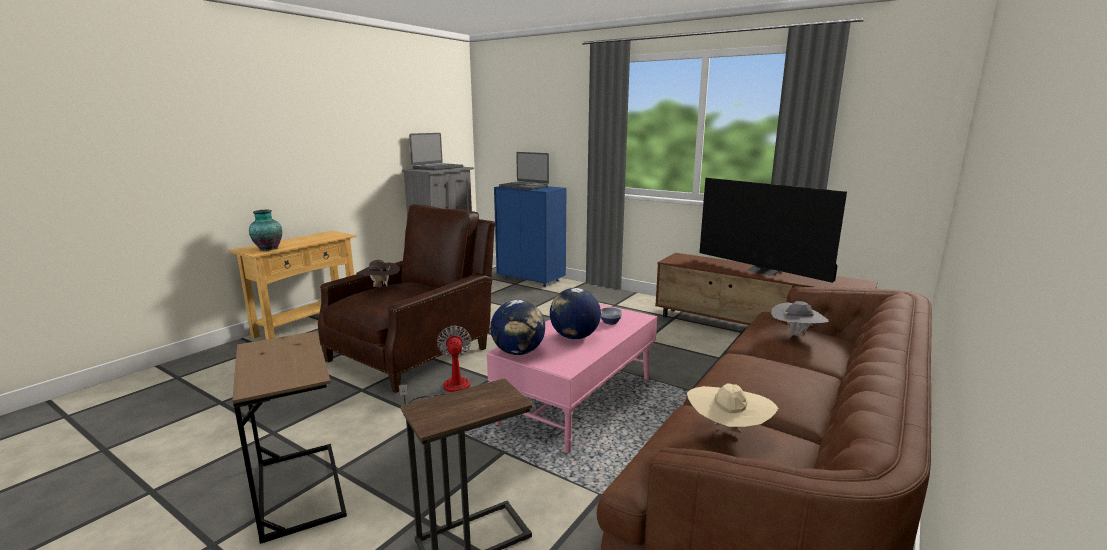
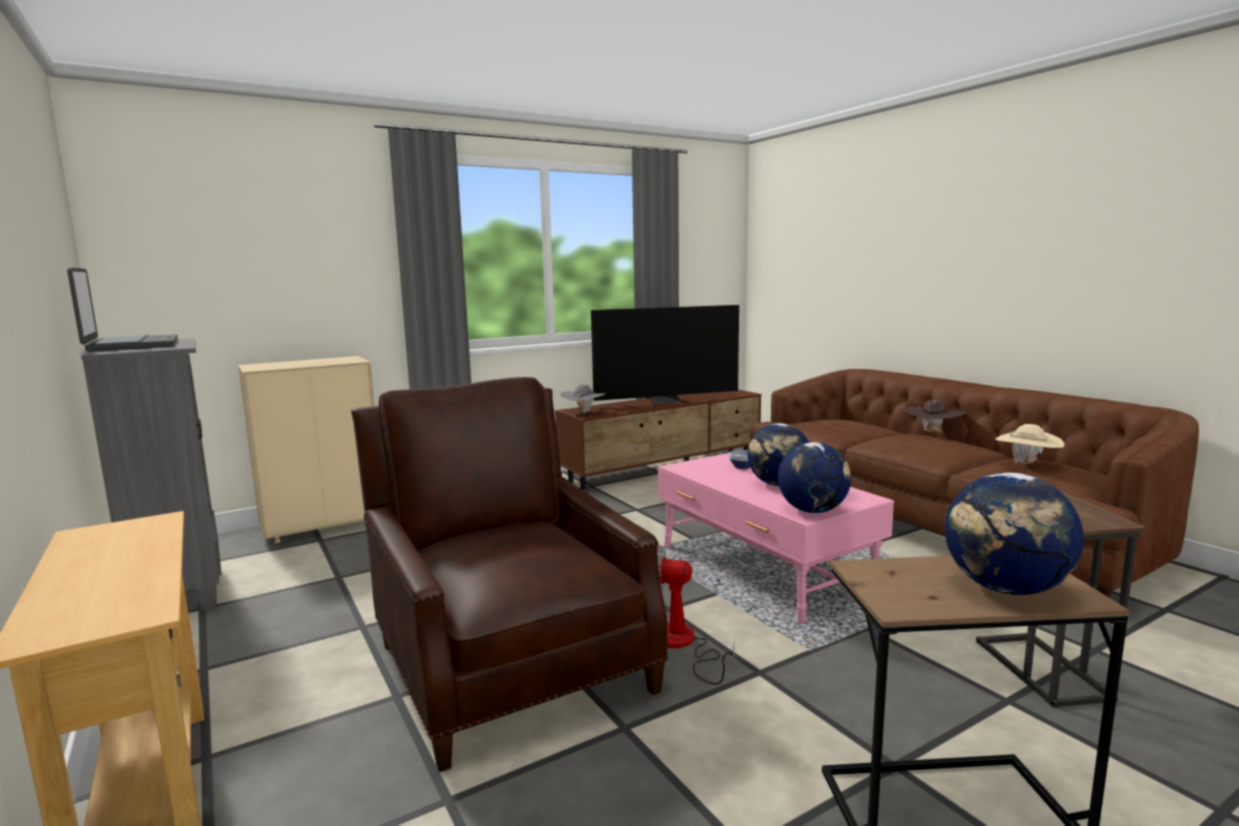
camera: 65 degrees left, 5 degrees down
vase [249,210,282,251] -> none
brown hat [356,260,400,287] -> brown hat moved to [904,399,966,433]
blue cabinet [494,186,567,287] -> beige cabinet [238,356,375,543]
laptop [499,152,549,190] -> none
grey hat [771,301,829,337] -> grey hat moved to [560,384,606,414]
none -> globe [945,473,1084,595]

